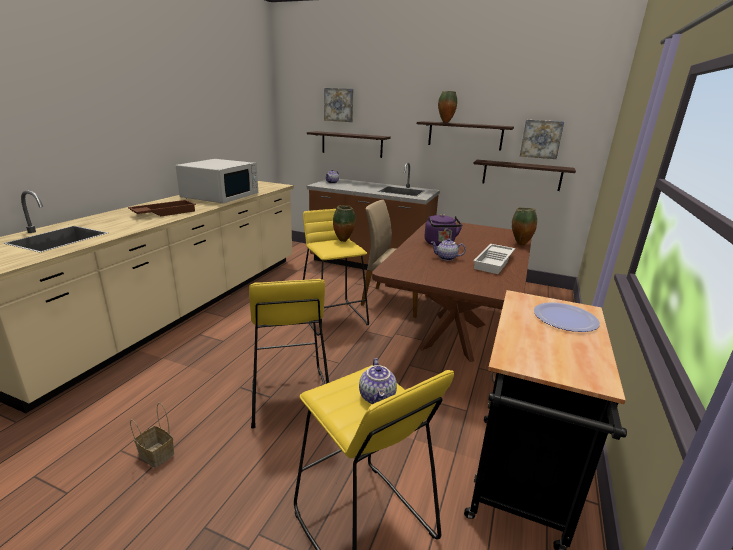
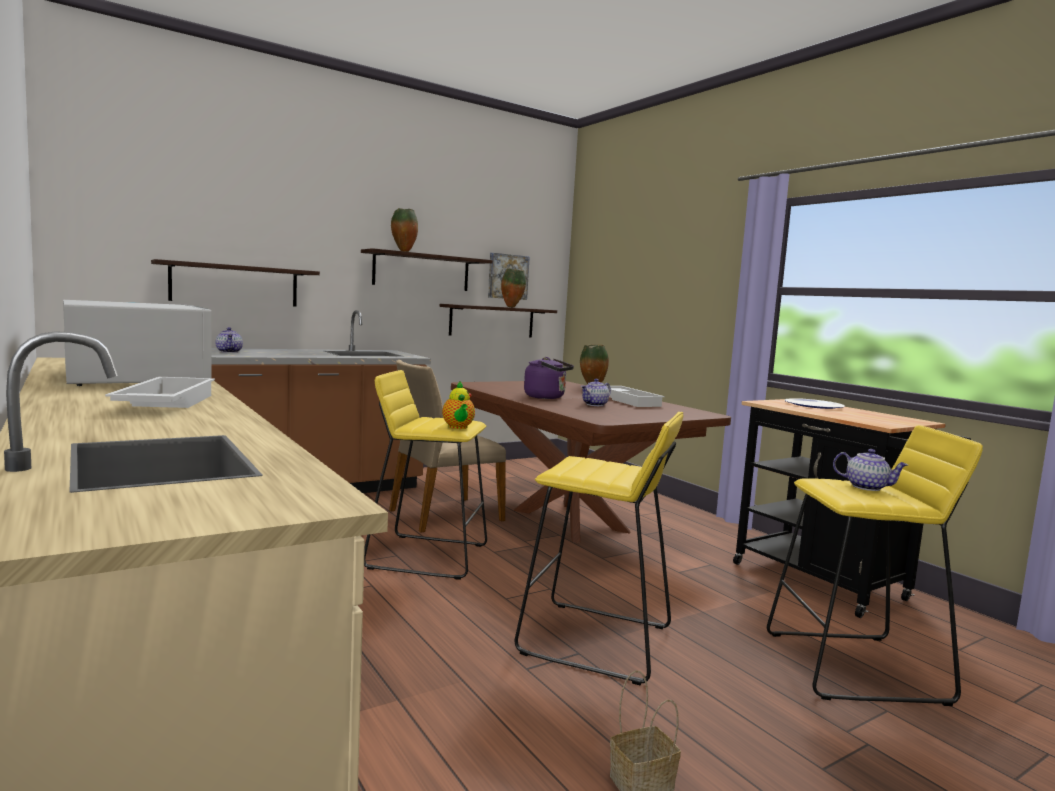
camera: 55 degrees left, 15 degrees down
brown tray [128,200,196,216] -> white tray [105,377,215,408]
picture [324,88,354,122] -> none
vase [333,205,356,242] -> vase moved to [501,268,526,307]
none -> teapot [442,381,475,429]

